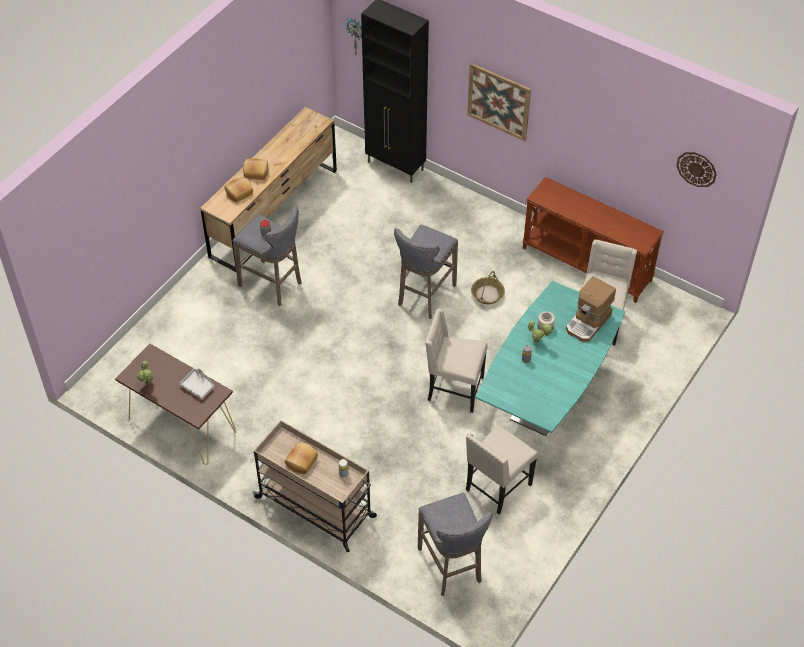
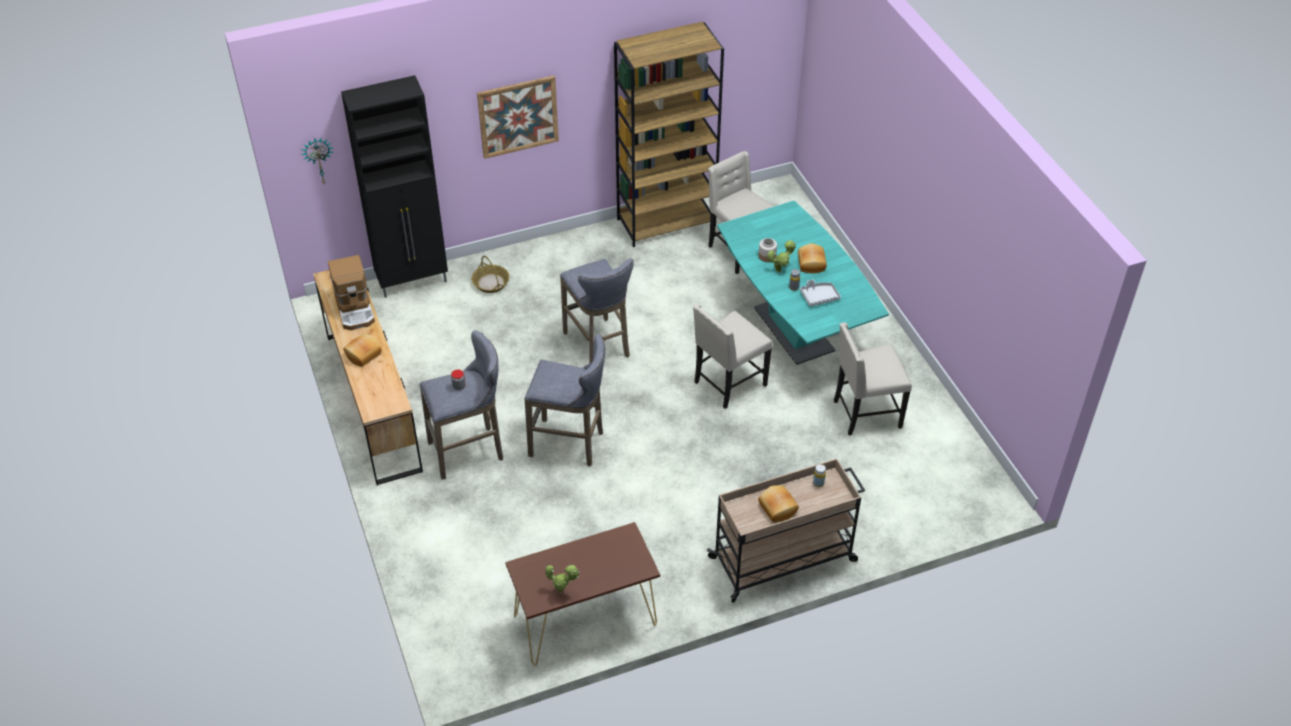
camera: 55 degrees left, 5 degrees down
grey tray [179,368,214,399] -> grey tray moved to [800,279,841,307]
bread [224,177,253,203] -> bread moved to [798,243,827,274]
grey stool [418,492,492,596] -> grey stool moved to [524,334,605,467]
beige chair [466,424,538,514] -> beige chair turned 90 degrees clockwise [834,322,912,435]
basket [471,271,505,304] -> basket moved to [471,256,510,293]
brown console table [522,177,664,303] -> brown bookcase [614,22,724,247]
coffee machine [566,276,616,342] -> coffee machine moved to [328,255,375,330]
wall clock [676,152,717,187] -> none

